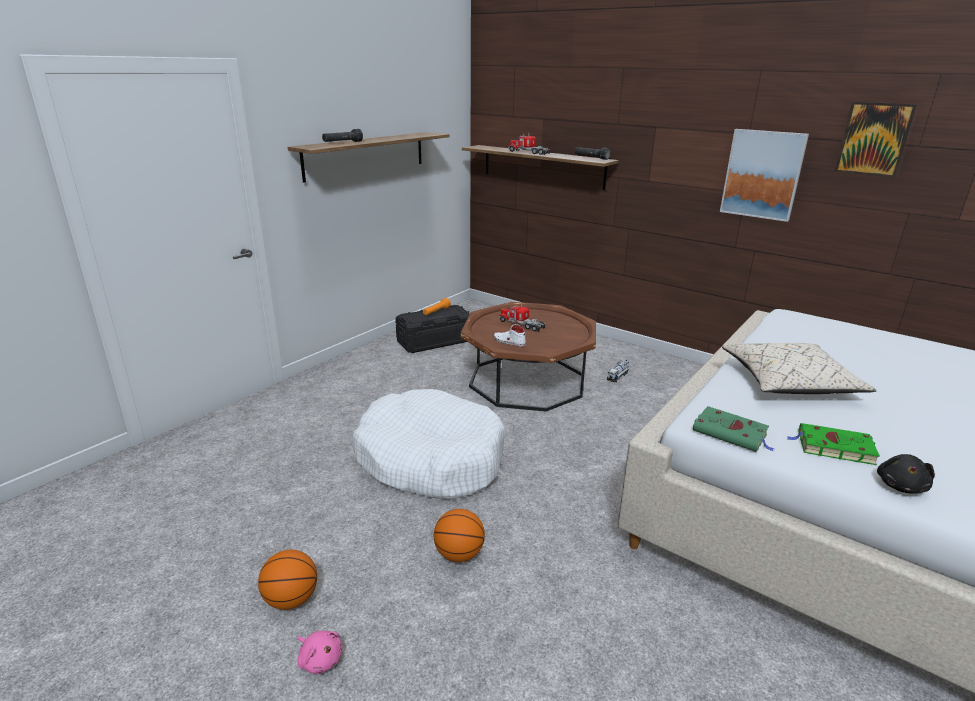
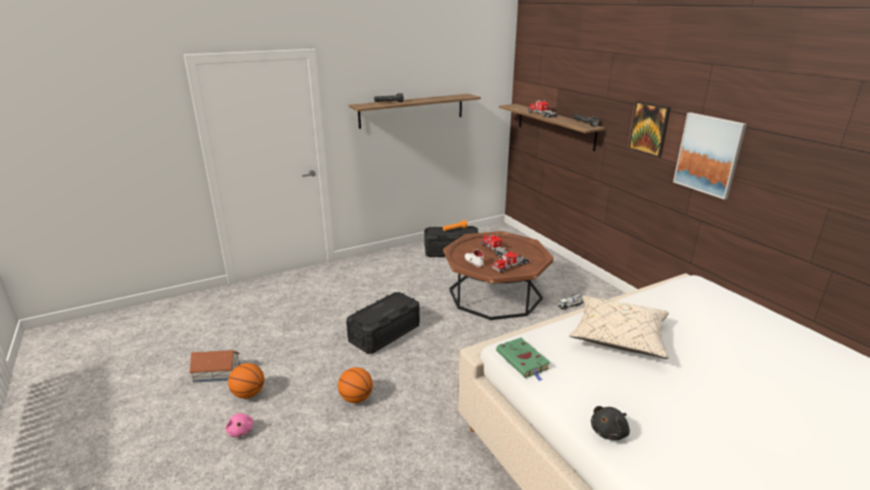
camera: 25 degrees right, 0 degrees up
white dog bed [352,389,505,500] -> black storage box [346,292,420,354]
green book [786,423,880,465] -> none
picture [834,102,917,178] -> picture moved to [628,101,671,158]
none -> toy house [189,350,240,383]
none -> toy truck [492,252,529,273]

